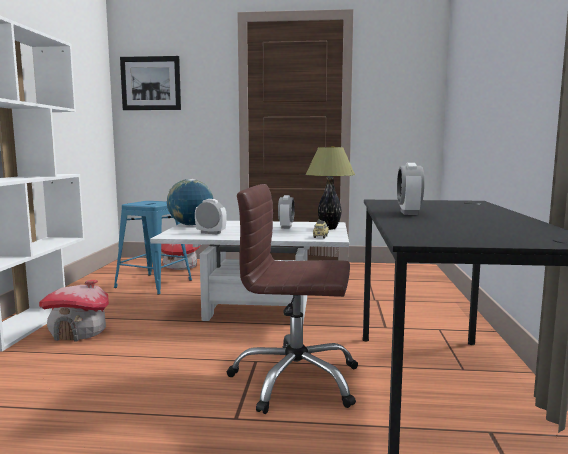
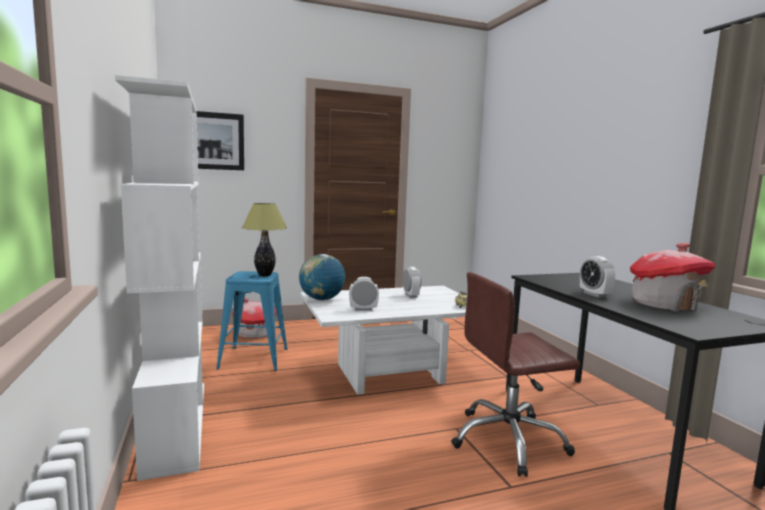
camera: 25 degrees left, 0 degrees up
toy house [39,280,109,342] -> toy house moved to [630,243,716,312]
table lamp [305,147,355,230] -> table lamp moved to [242,203,287,276]

